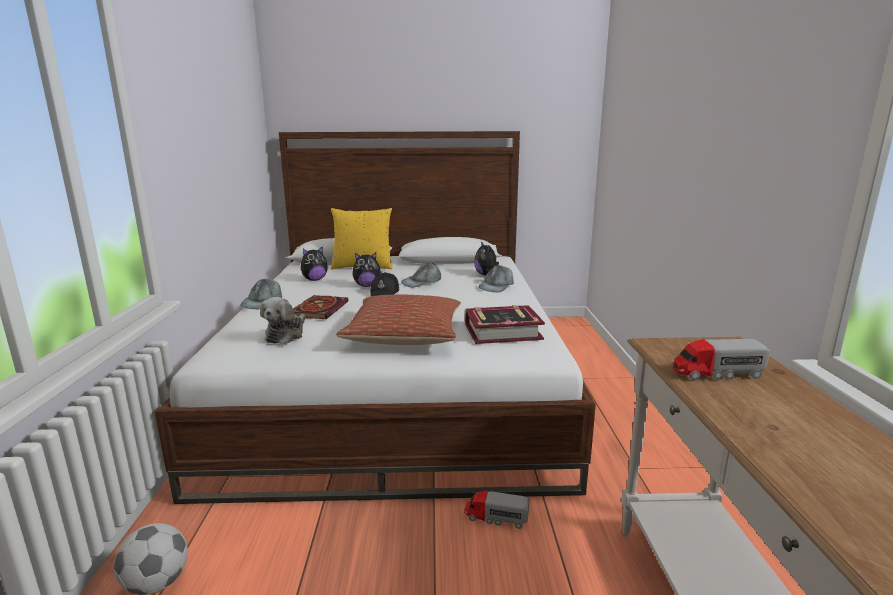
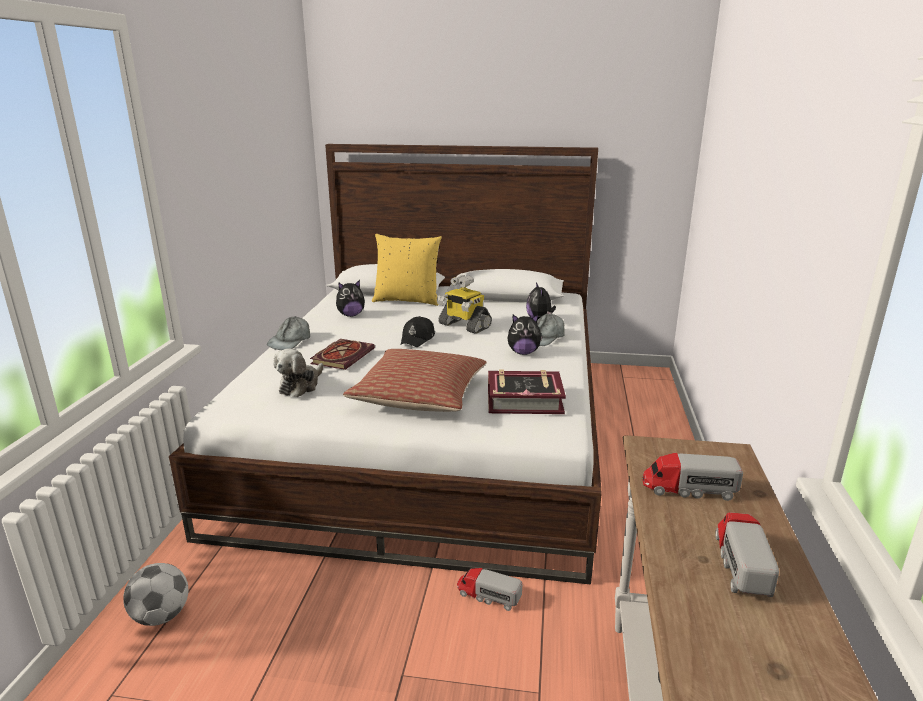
camera: 10 degrees right, 5 degrees up
plush toy [353,252,383,287] -> plush toy moved to [507,314,543,355]
grey cap [401,262,441,288] -> toy robot [437,275,492,334]
none -> toy truck [715,513,779,597]

